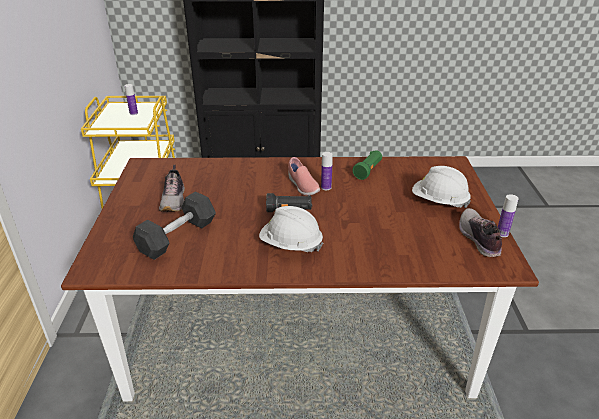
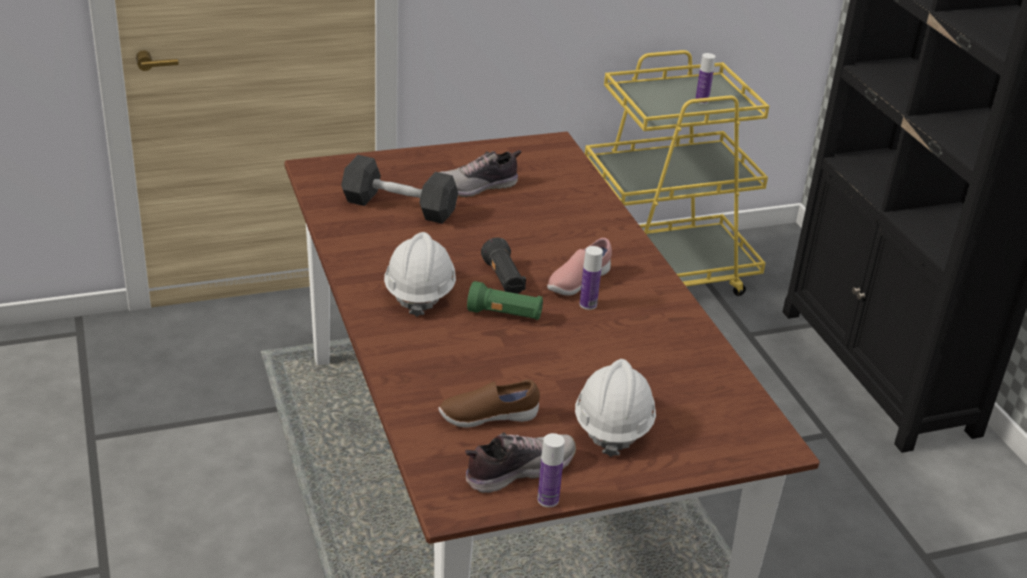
camera: 70 degrees right, 0 degrees up
green flashlight [353,150,382,180] -> green flashlight moved to [467,281,543,320]
none -> brown shoe [438,379,540,427]

